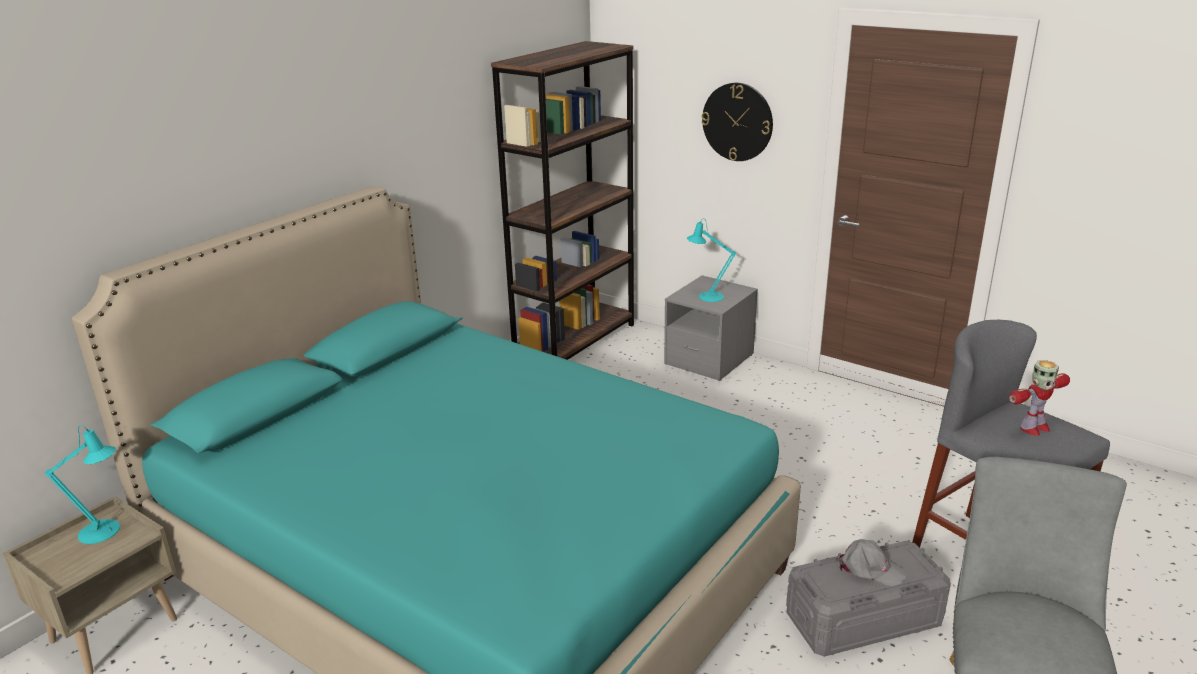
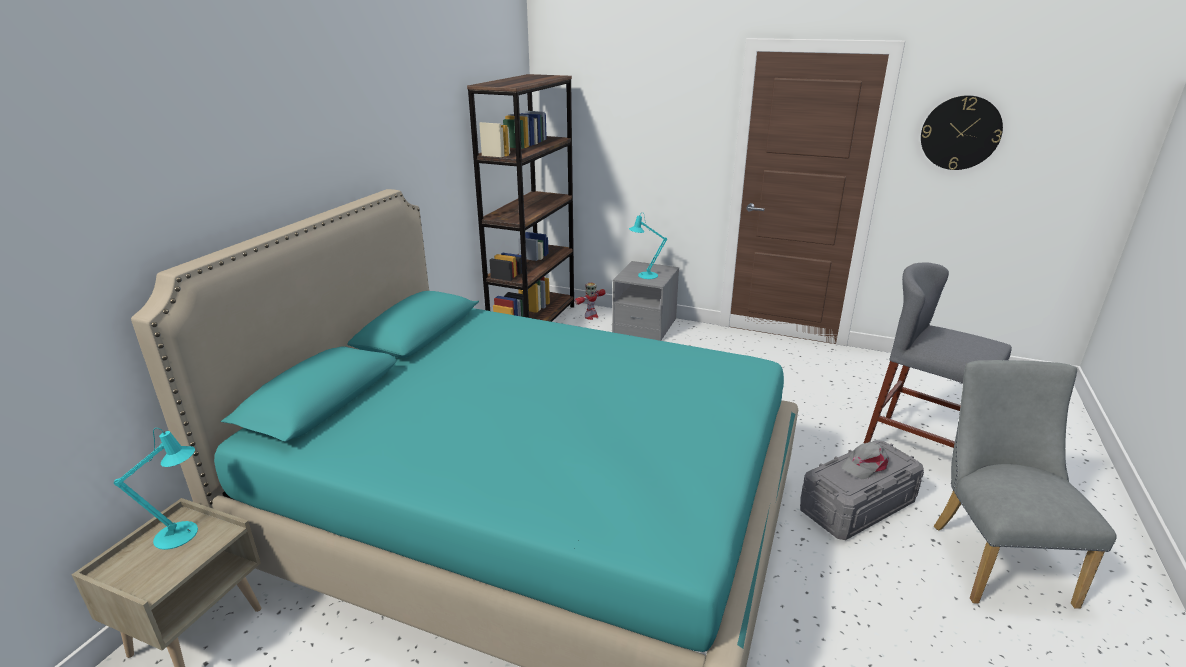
camera: 15 degrees left, 0 degrees up
wall clock [702,83,773,161] -> wall clock moved to [921,95,1003,170]
grey cap [839,539,906,587] -> grey cap turned 135 degrees clockwise [841,442,889,479]
toy robot [1009,360,1070,436] -> toy robot moved to [574,283,606,320]

